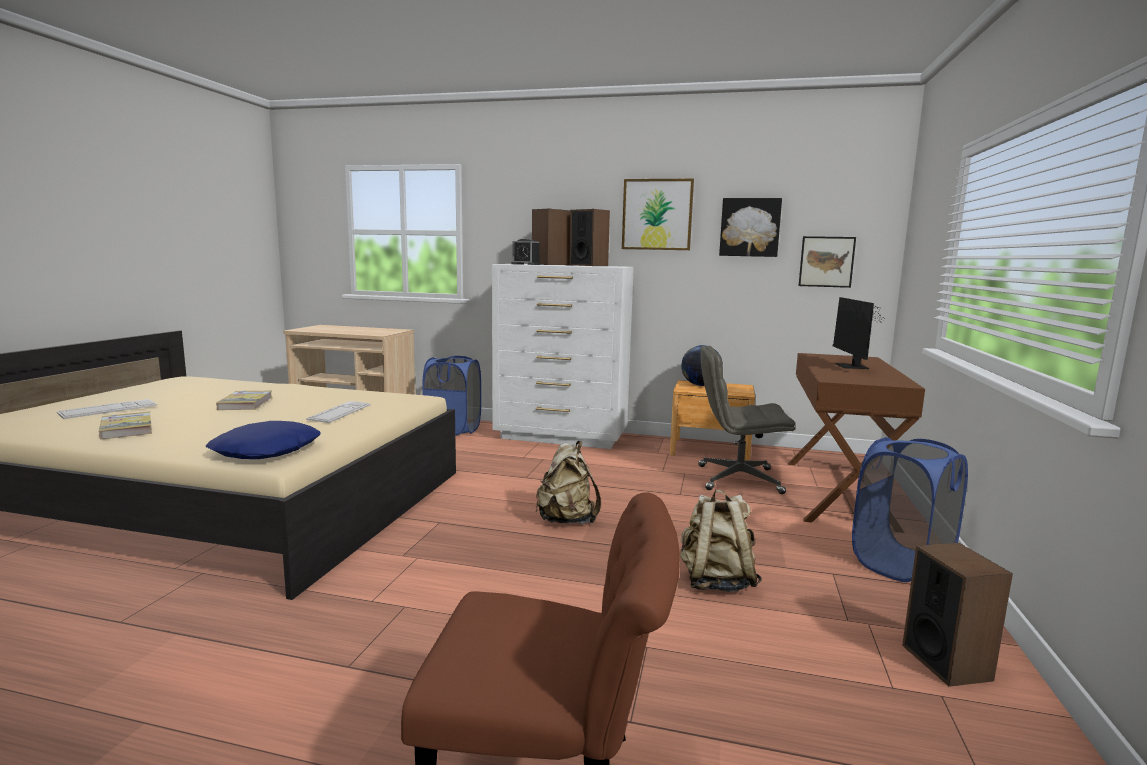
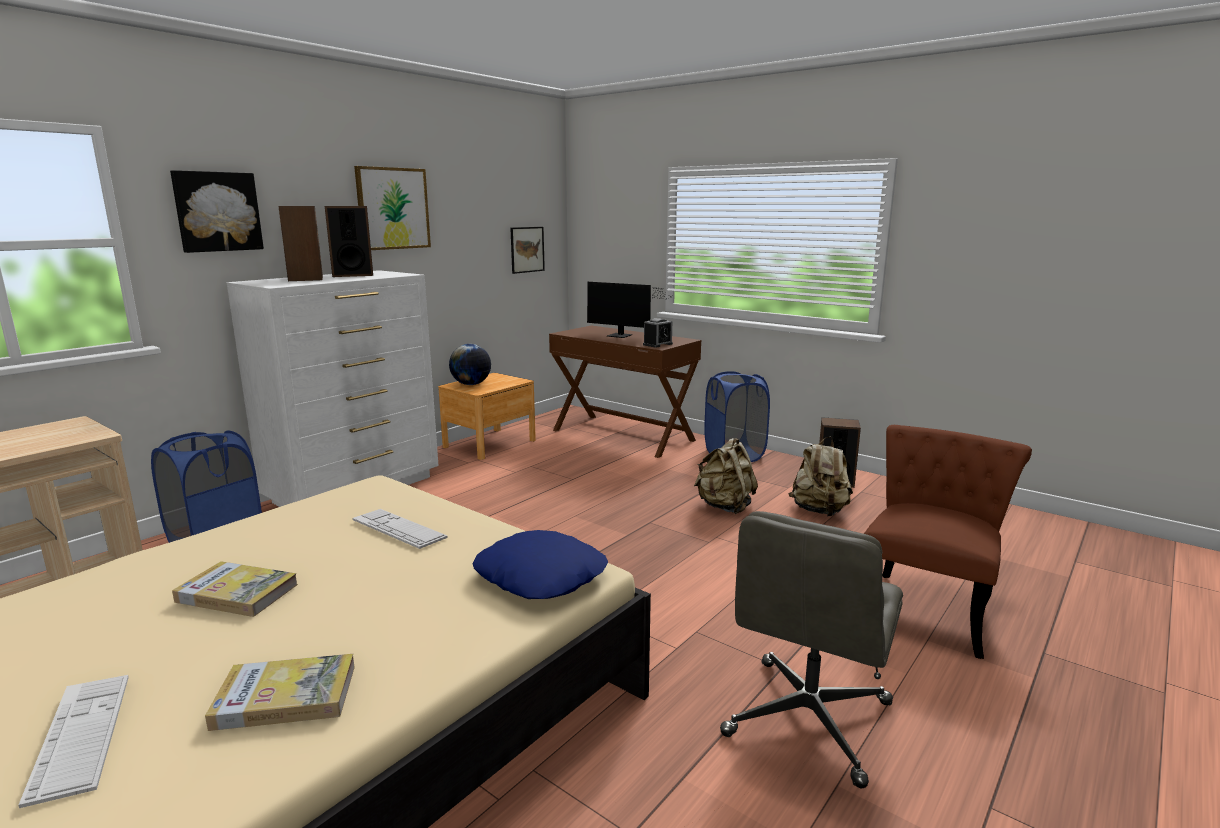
camera: 65 degrees left, 5 degrees up
alarm clock [511,239,541,265] -> alarm clock moved to [643,318,673,348]
beige backpack [536,441,601,524] -> beige backpack moved to [788,437,853,516]
grey office chair [698,346,795,494] -> grey office chair moved to [720,511,903,788]
picture [719,198,782,257] -> picture moved to [170,170,264,253]

